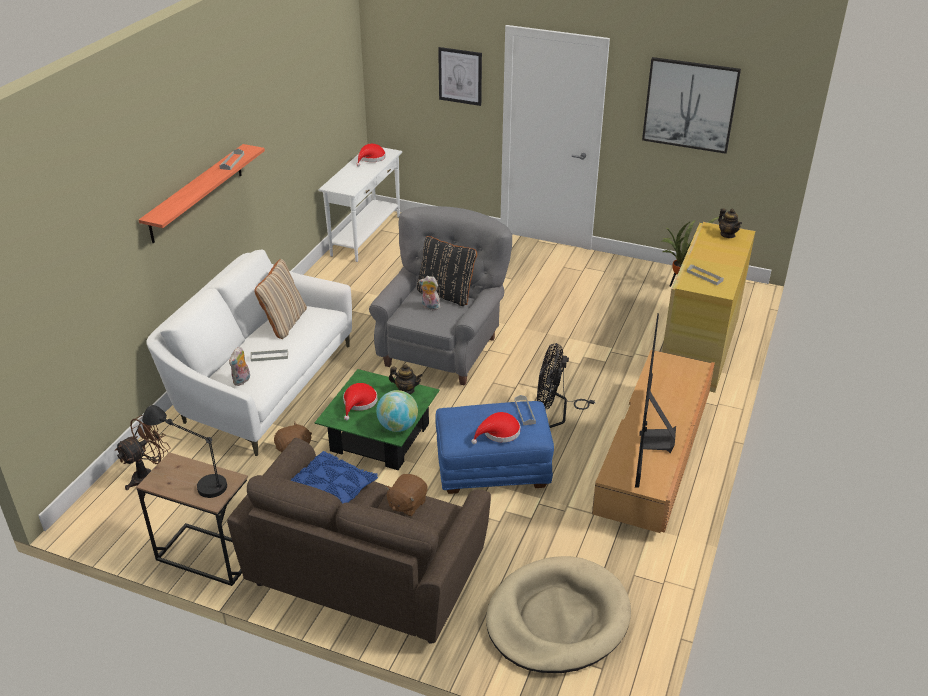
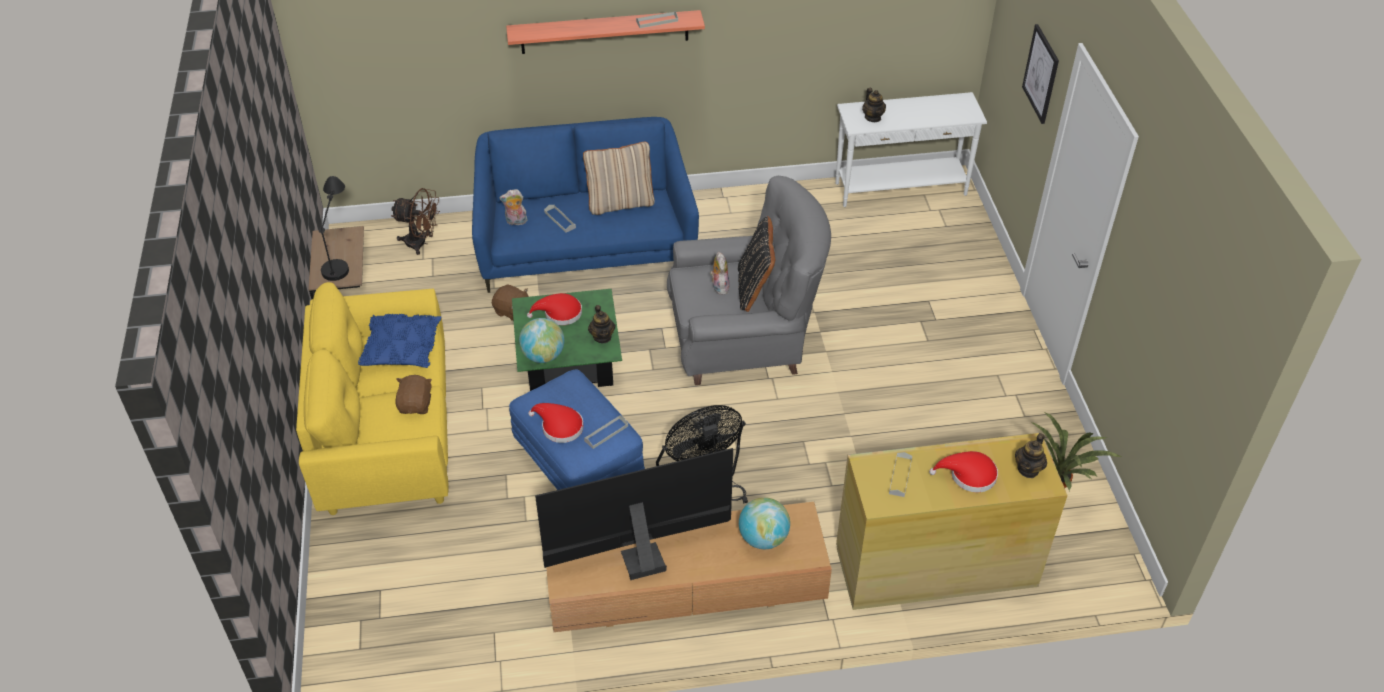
camera: 60 degrees right, 10 degrees up
white sofa [146,250,352,456] -> blue sofa [472,117,699,293]
brown sofa [227,438,491,644] -> yellow sofa [296,282,449,515]
red hat [356,144,386,167] -> red hat moved to [929,451,998,492]
brown plush toy [385,474,428,516] -> brown plush toy turned 90 degrees clockwise [395,375,432,414]
beige dog bed [486,556,631,673] -> none
picture [642,57,741,154] -> none
none -> globe [739,497,790,549]
none -> teapot [862,88,886,122]

